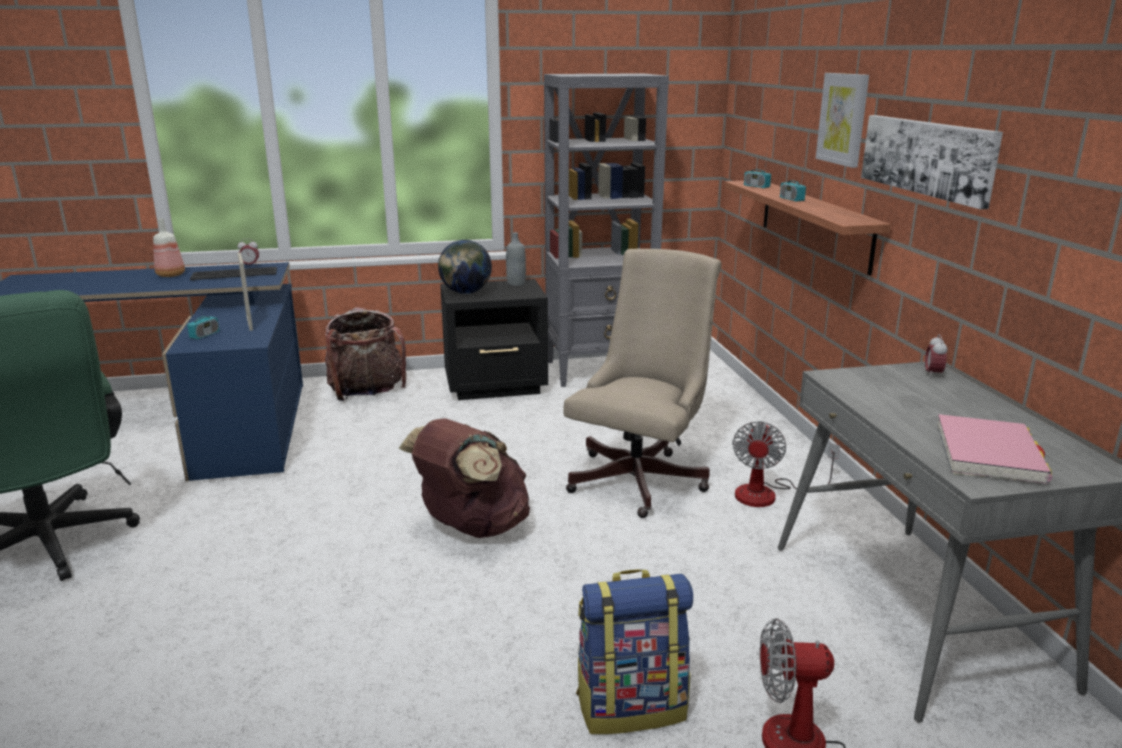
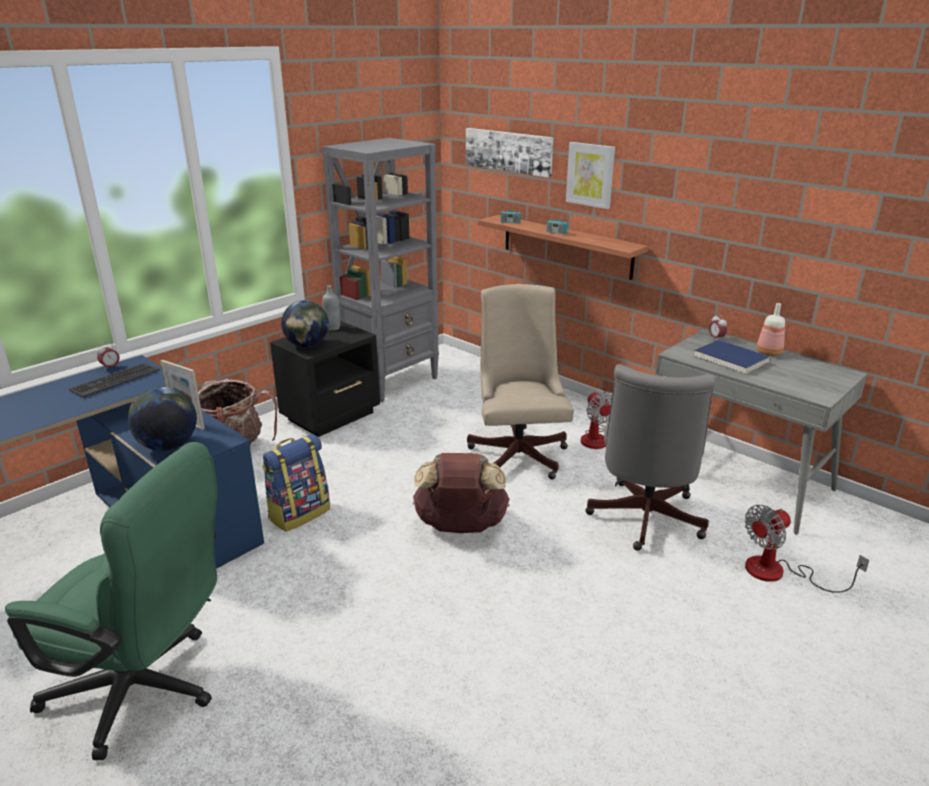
camera: 35 degrees left, 5 degrees up
bottle [153,218,185,277] -> bottle moved to [756,303,785,356]
radio [187,292,219,340] -> globe [128,387,197,451]
backpack [576,569,693,734] -> backpack moved to [262,434,330,532]
picture [861,115,1003,209] -> picture moved to [466,128,554,178]
pink book [937,414,1052,484] -> none
none -> grey office chair [585,364,716,551]
none -> blue book [694,340,770,375]

